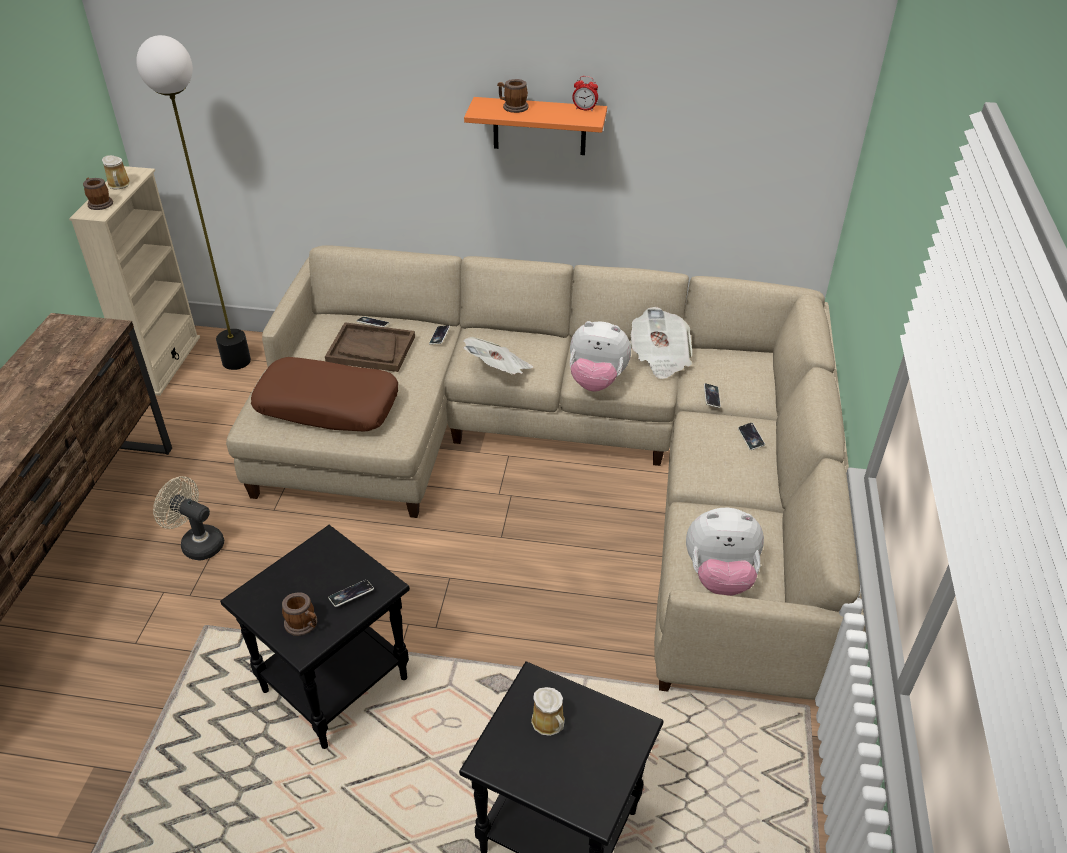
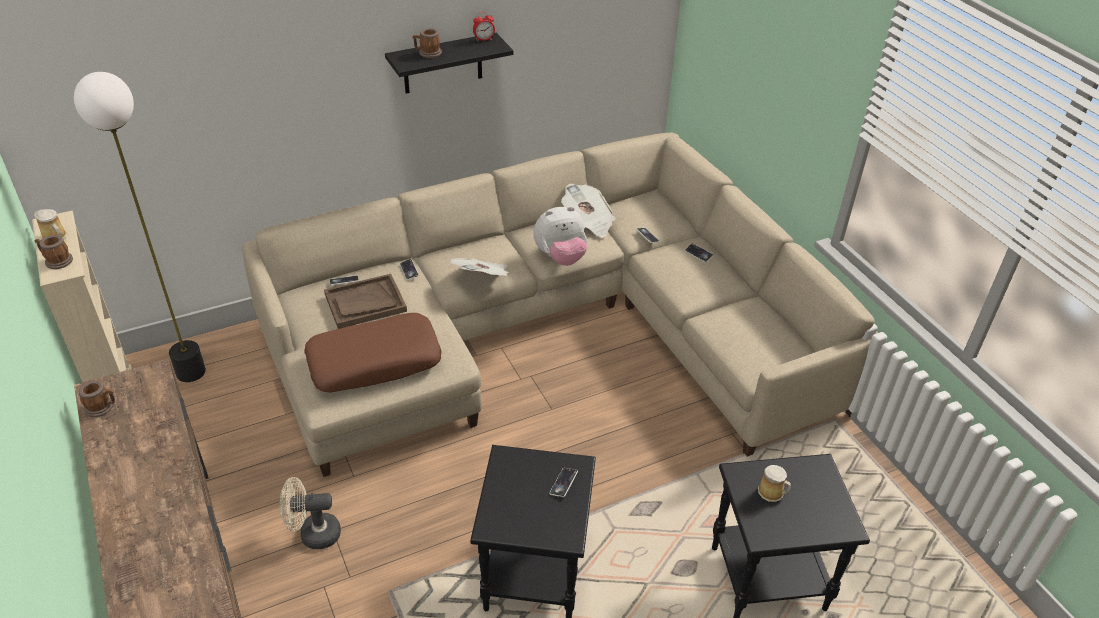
camera: 35 degrees left, 0 degrees up
mug [282,593,317,636] -> mug moved to [78,381,115,417]
orange shelf [464,97,607,155] -> black shelf [385,33,513,94]
plush toy [686,508,764,596] -> none

